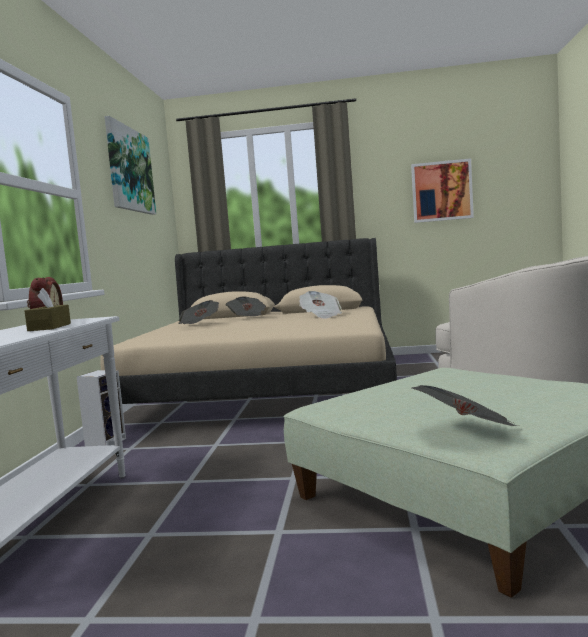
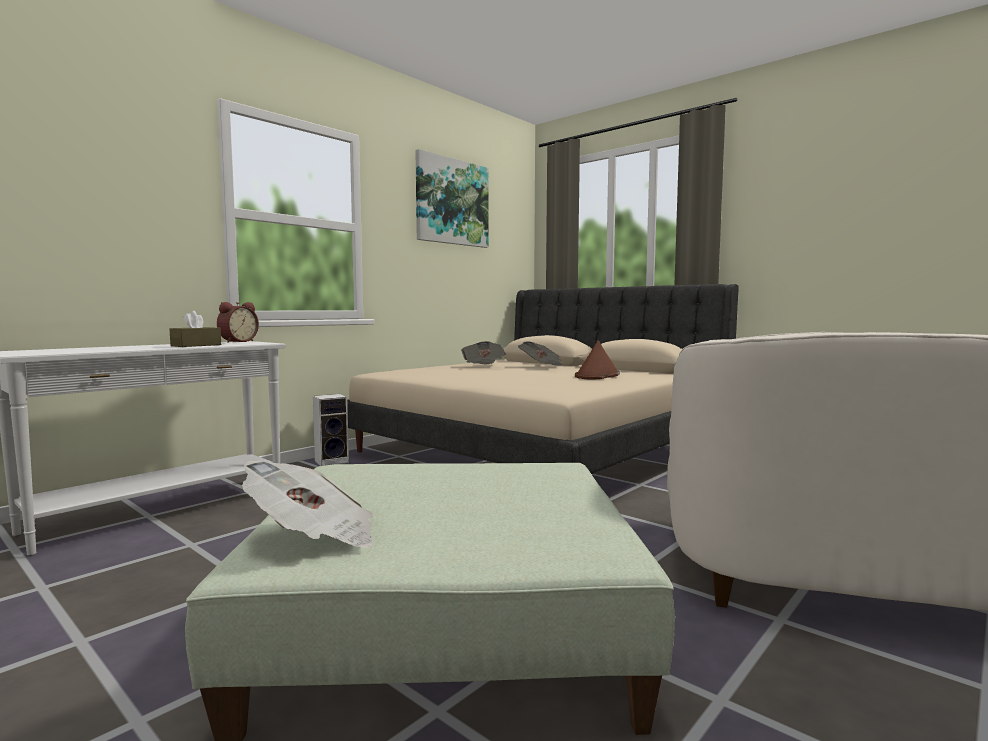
camera: 35 degrees right, 0 degrees up
newspaper [299,291,342,319] -> brown hat [575,340,620,379]
picture [411,158,474,223] -> none

